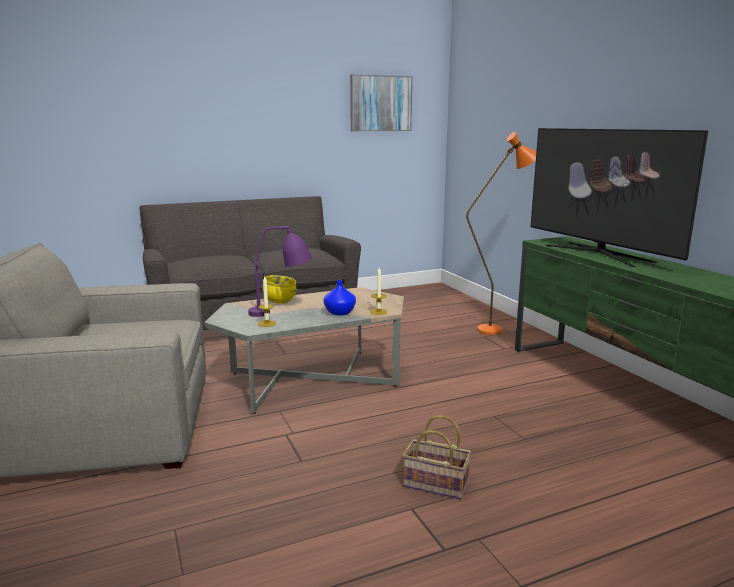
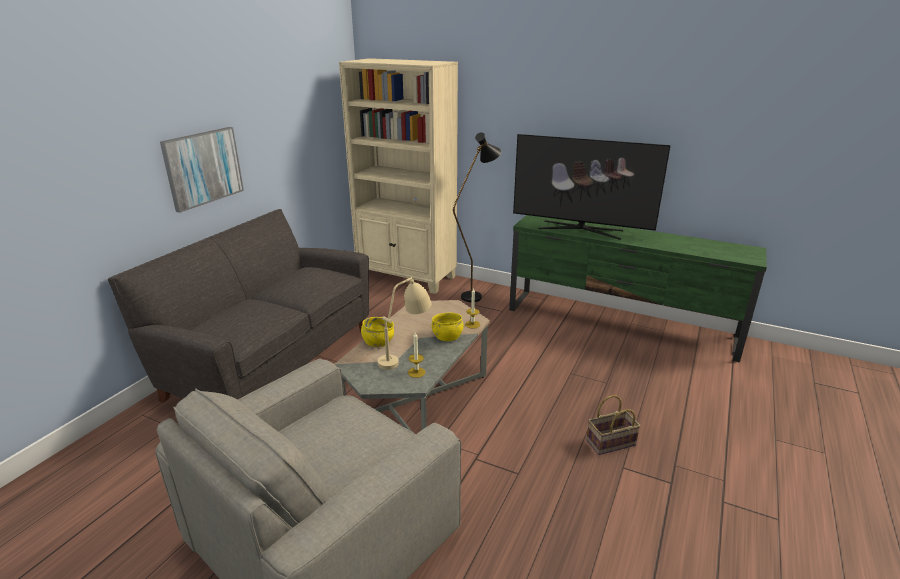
camera: 40 degrees left, 10 degrees up
purple table lamp [248,226,312,317] -> beige table lamp [378,277,432,370]
blue vase [324,280,356,316] -> yellow bowl [431,312,464,341]
picture [350,74,412,131] -> picture moved to [160,127,244,213]
orange floor lamp [466,132,536,335] -> black floor lamp [453,132,501,302]
none -> beige bookcase [339,58,458,294]

